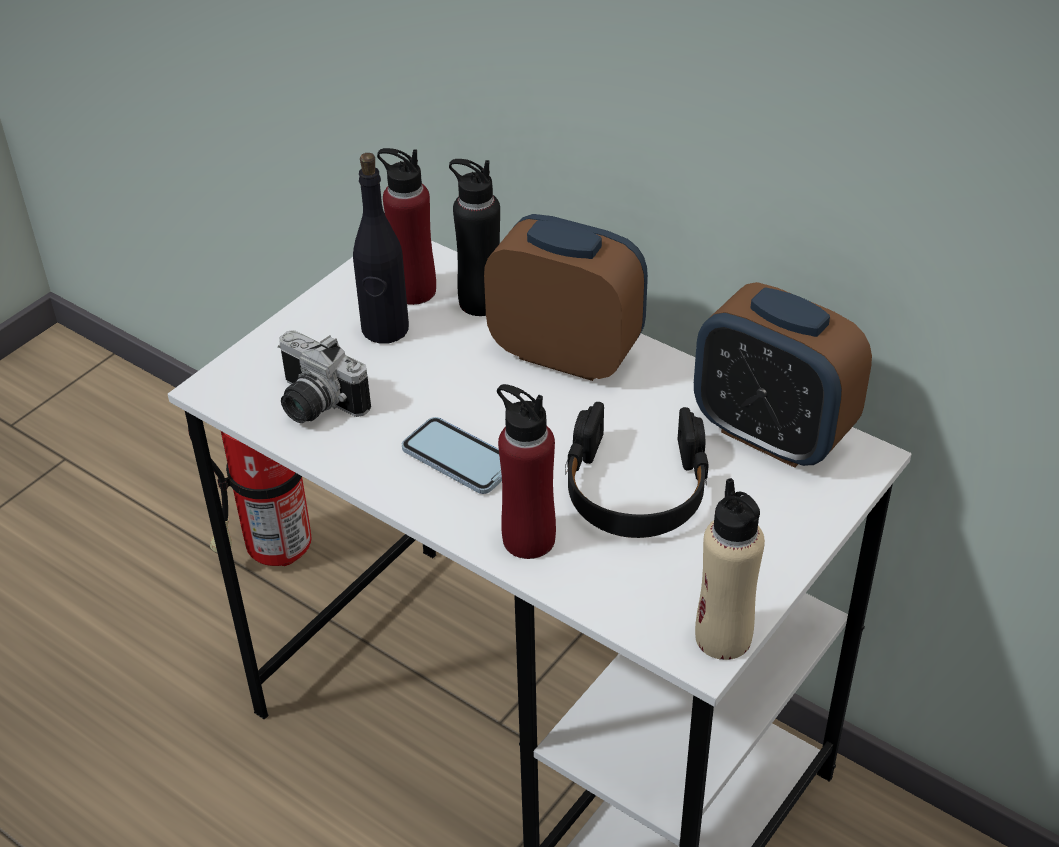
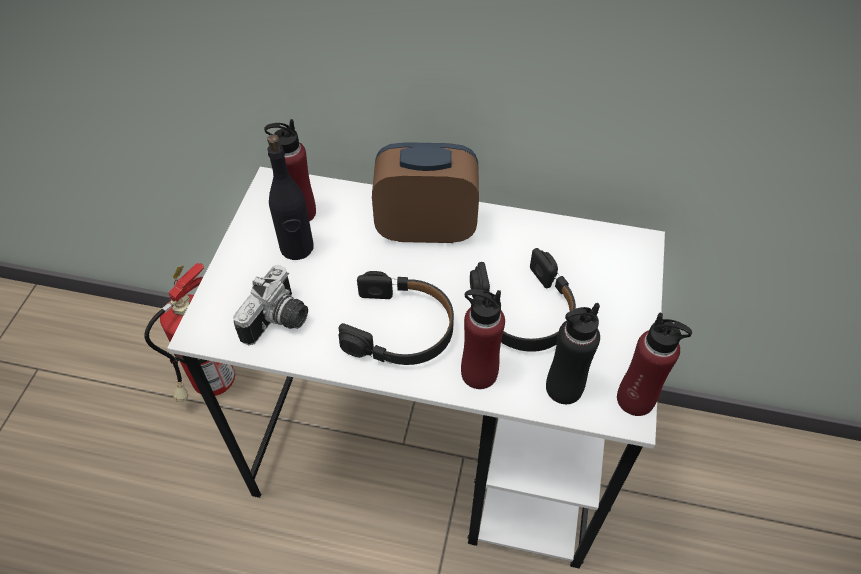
camera: 25 degrees left, 10 degrees up
camera [278,330,371,423] -> camera turned 75 degrees counterclockwise [233,265,308,345]
phone [402,417,502,494] -> black headphones [338,271,454,365]
black bottle [449,159,500,316] -> black bottle moved to [546,303,600,404]
alarm clock [694,282,872,468] -> none
beige bottle [695,478,765,660] -> red bottle [617,313,692,416]

